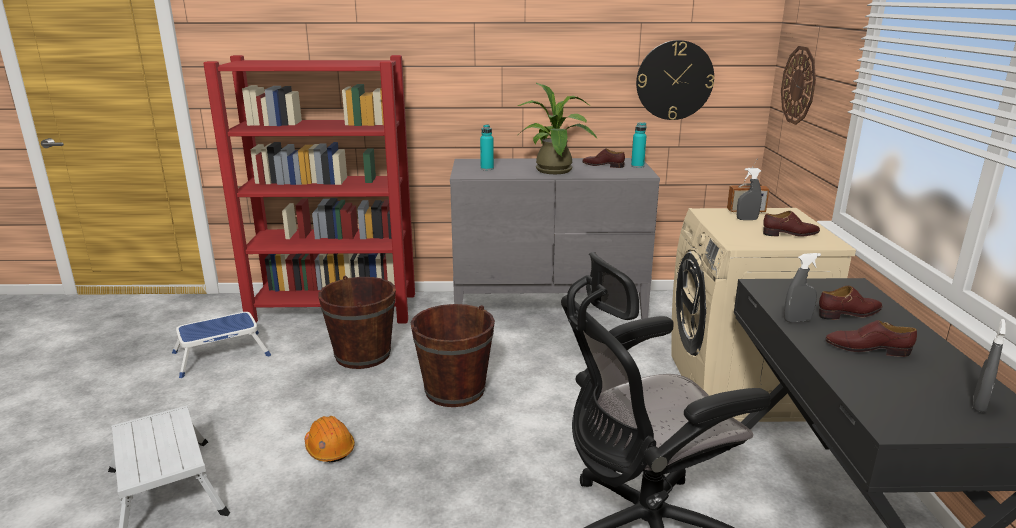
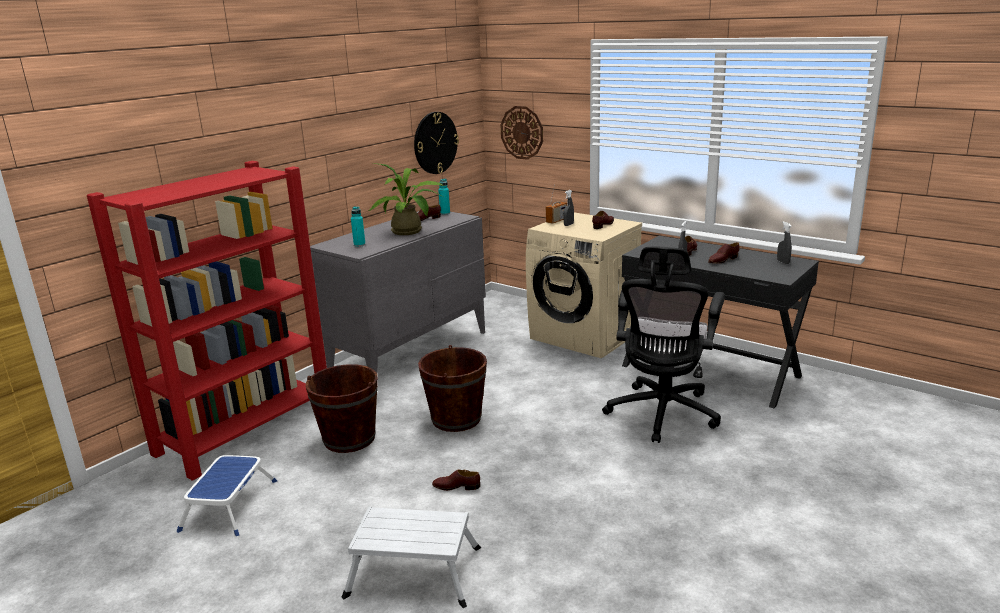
camera: 50 degrees left, 0 degrees up
orange hard hat [305,416,355,462] -> brown shoe [432,470,480,491]

